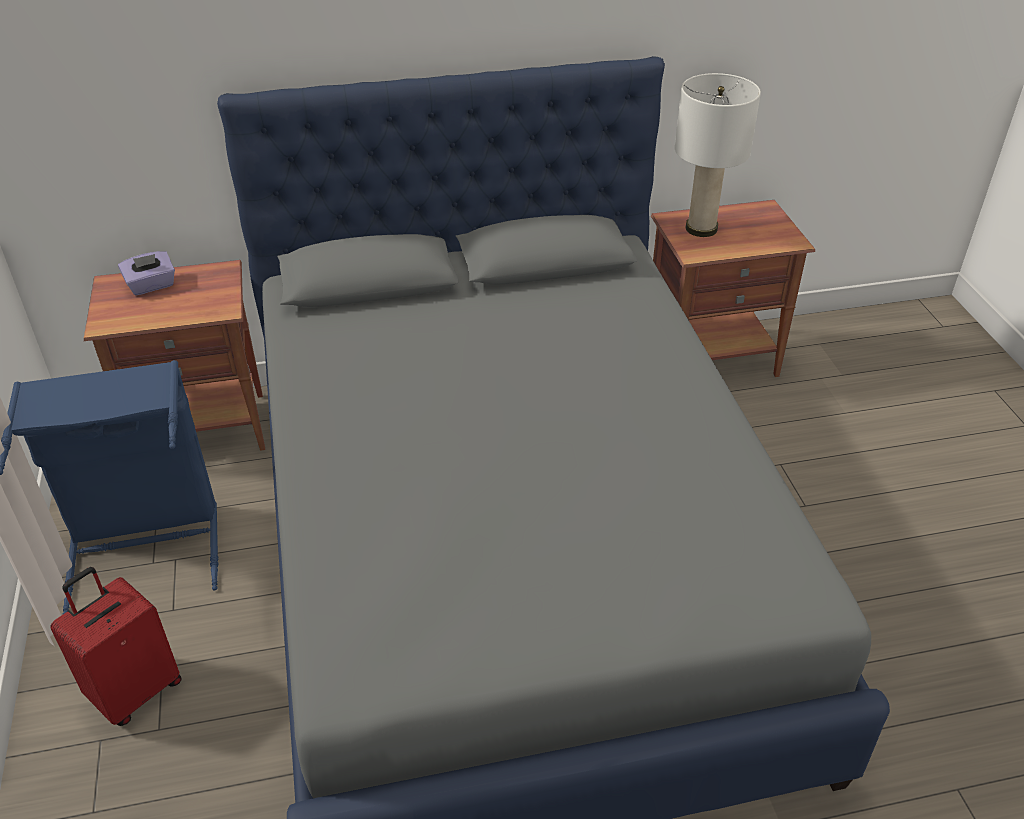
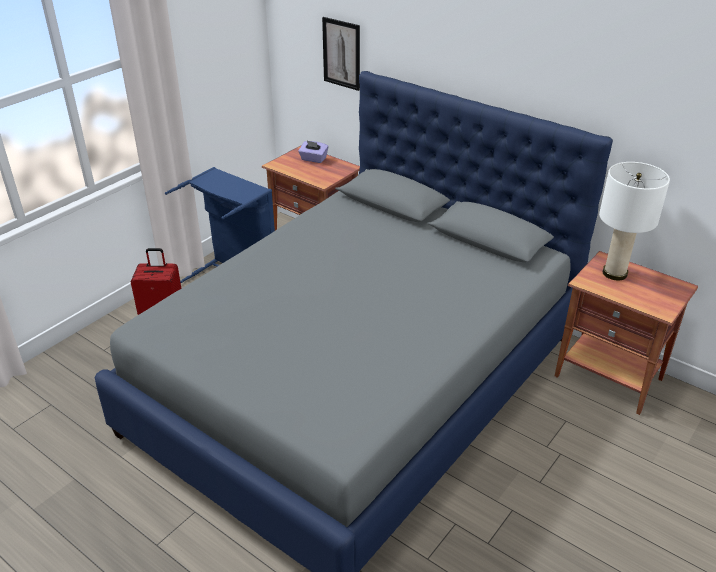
camera: 50 degrees right, 5 degrees down
none -> picture [322,17,360,91]

